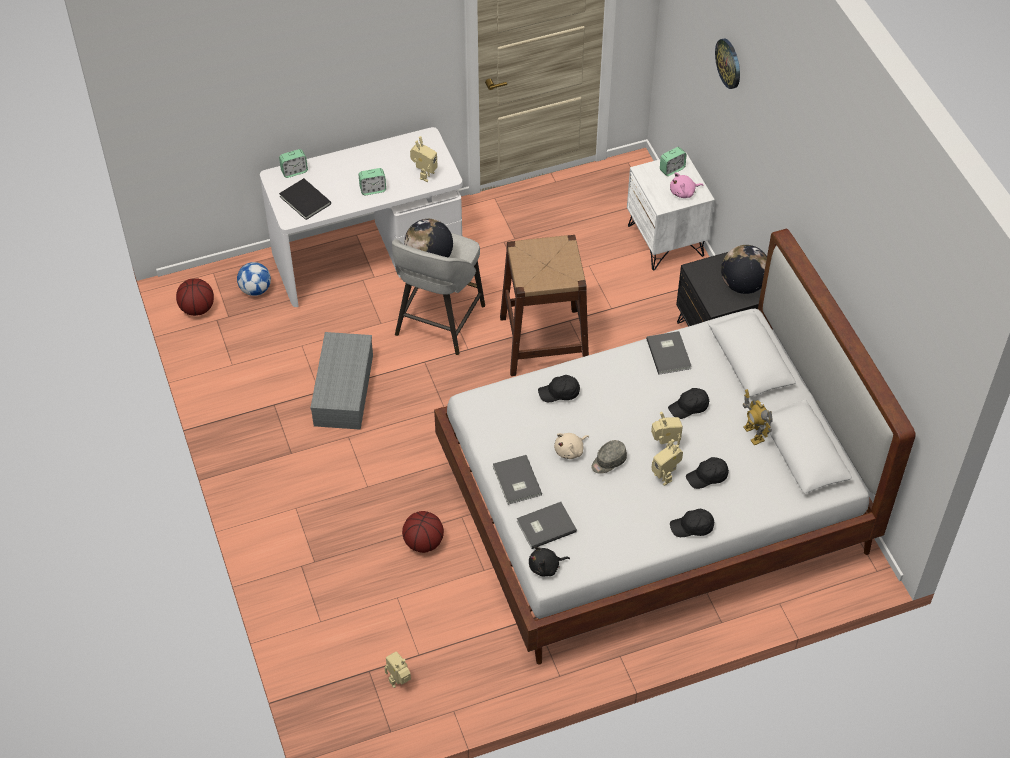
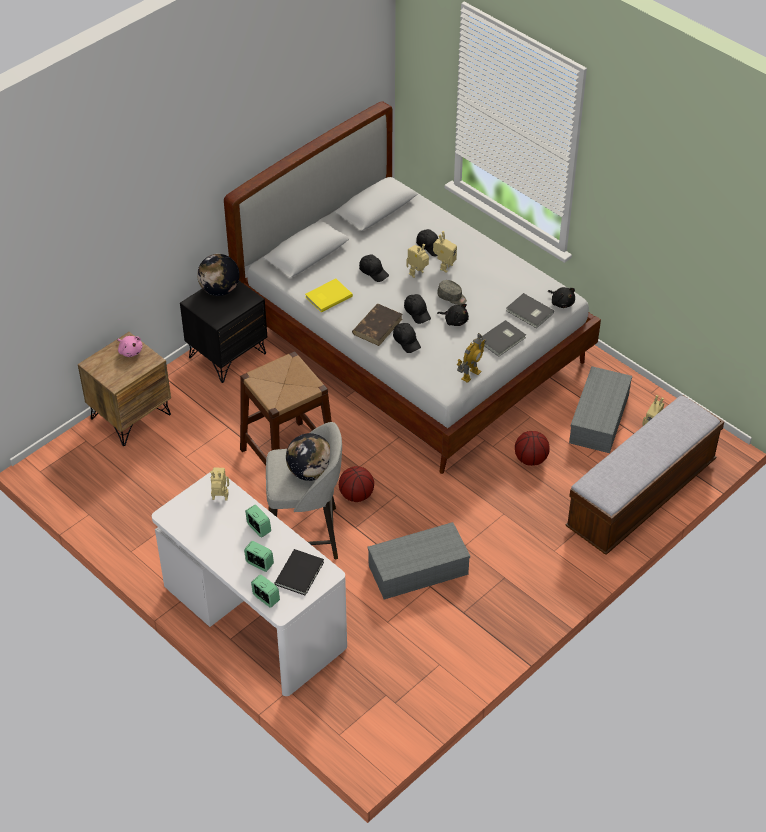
camera: 115 degrees left, 5 degrees down
basketball [176,278,214,316] -> basketball moved to [339,466,374,502]
football [237,262,271,296] -> none
beige plush toy [554,433,589,459] -> black plush toy [437,304,469,326]
white nightstand [627,152,715,270] -> brown nightstand [78,332,171,446]
grey book [646,331,691,375] -> yellow book [305,278,353,313]
alarm clock [660,147,687,176] -> alarm clock moved to [244,541,274,572]
black cap [670,509,714,537] -> black cap moved to [404,294,431,324]
wall clock [715,39,740,89] -> none
toy robot [743,389,773,445] -> toy robot moved to [457,333,486,383]
none -> brown book [352,304,403,346]
none -> bench [566,395,725,555]
none -> grey storage box [569,366,632,453]

